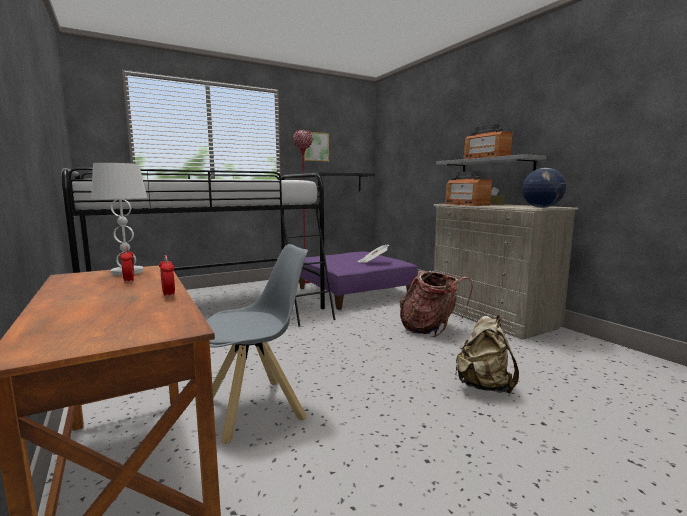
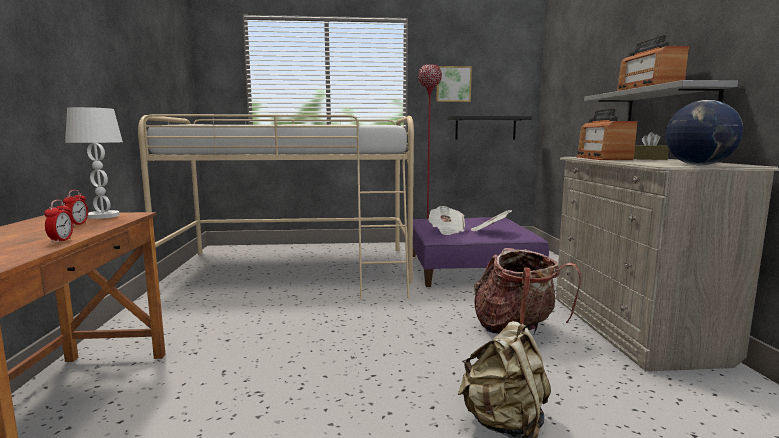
camera: 25 degrees right, 0 degrees up
black bed [61,168,335,327] -> beige bed [138,114,414,300]
grey chair [207,244,308,444] -> none
none -> newspaper [428,206,465,235]

